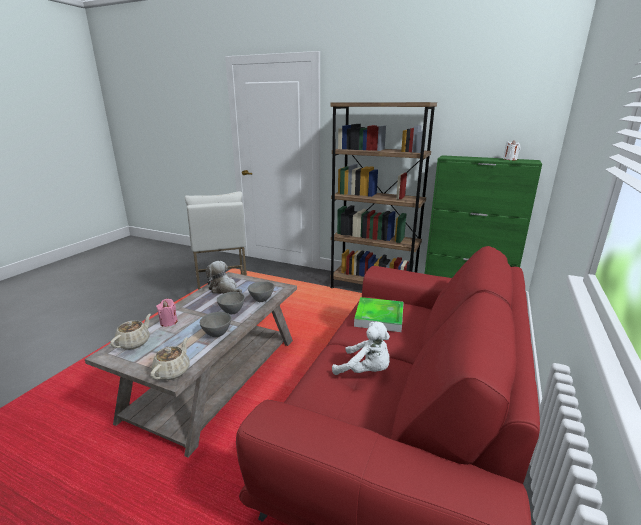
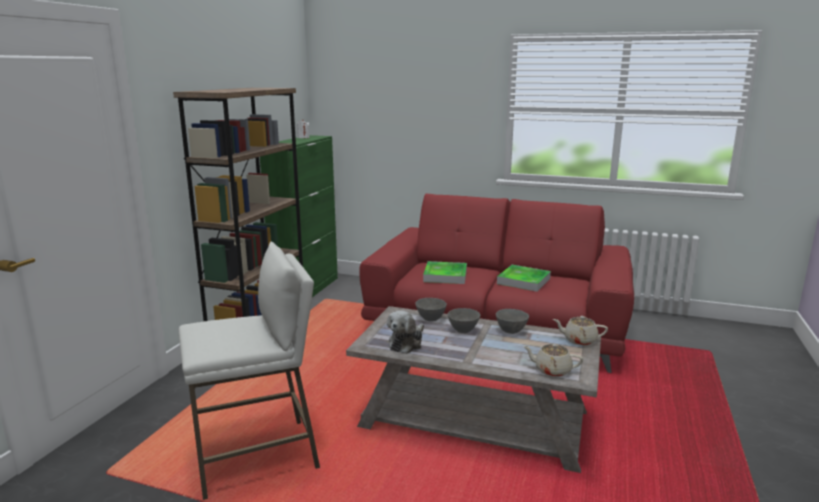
camera: 95 degrees left, 5 degrees down
pink candle [156,299,178,327] -> none
white plush toy [332,322,390,375] -> tray [497,265,551,292]

